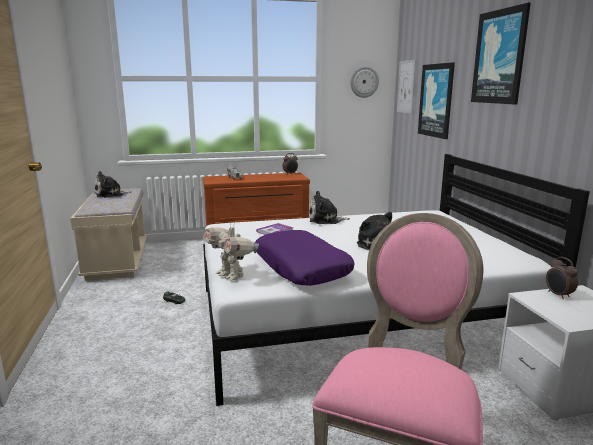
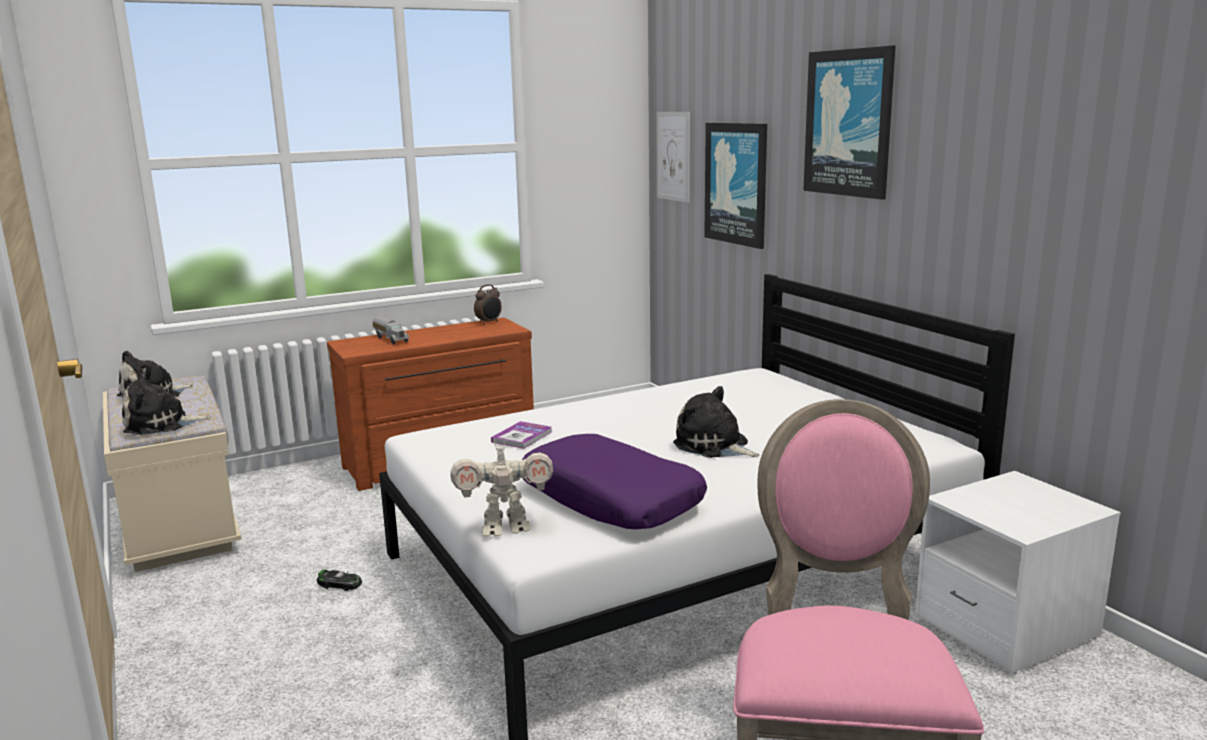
camera: 15 degrees left, 0 degrees up
toy robot [203,223,259,281] -> toy robot turned 45 degrees counterclockwise [450,439,553,536]
plush toy [309,191,350,224] -> plush toy moved to [122,372,211,435]
wall clock [350,66,379,98] -> none
alarm clock [546,257,578,299] -> none

